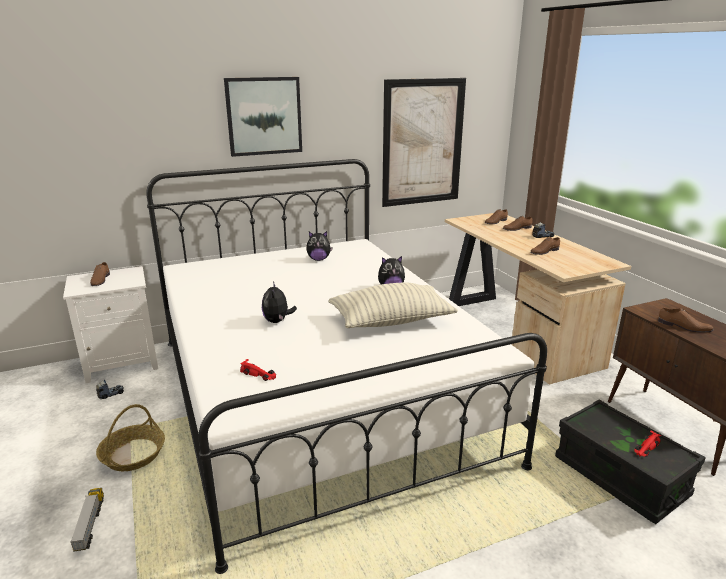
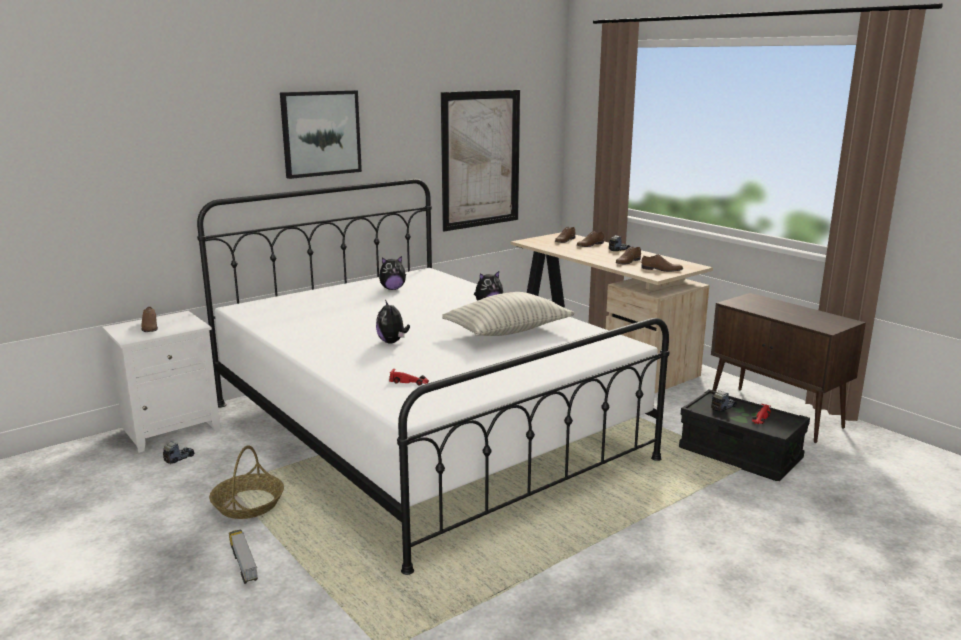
camera: 15 degrees left, 5 degrees down
brown shoe [658,307,714,332] -> brown shoe moved to [641,254,683,272]
none -> toy truck [711,390,737,412]

